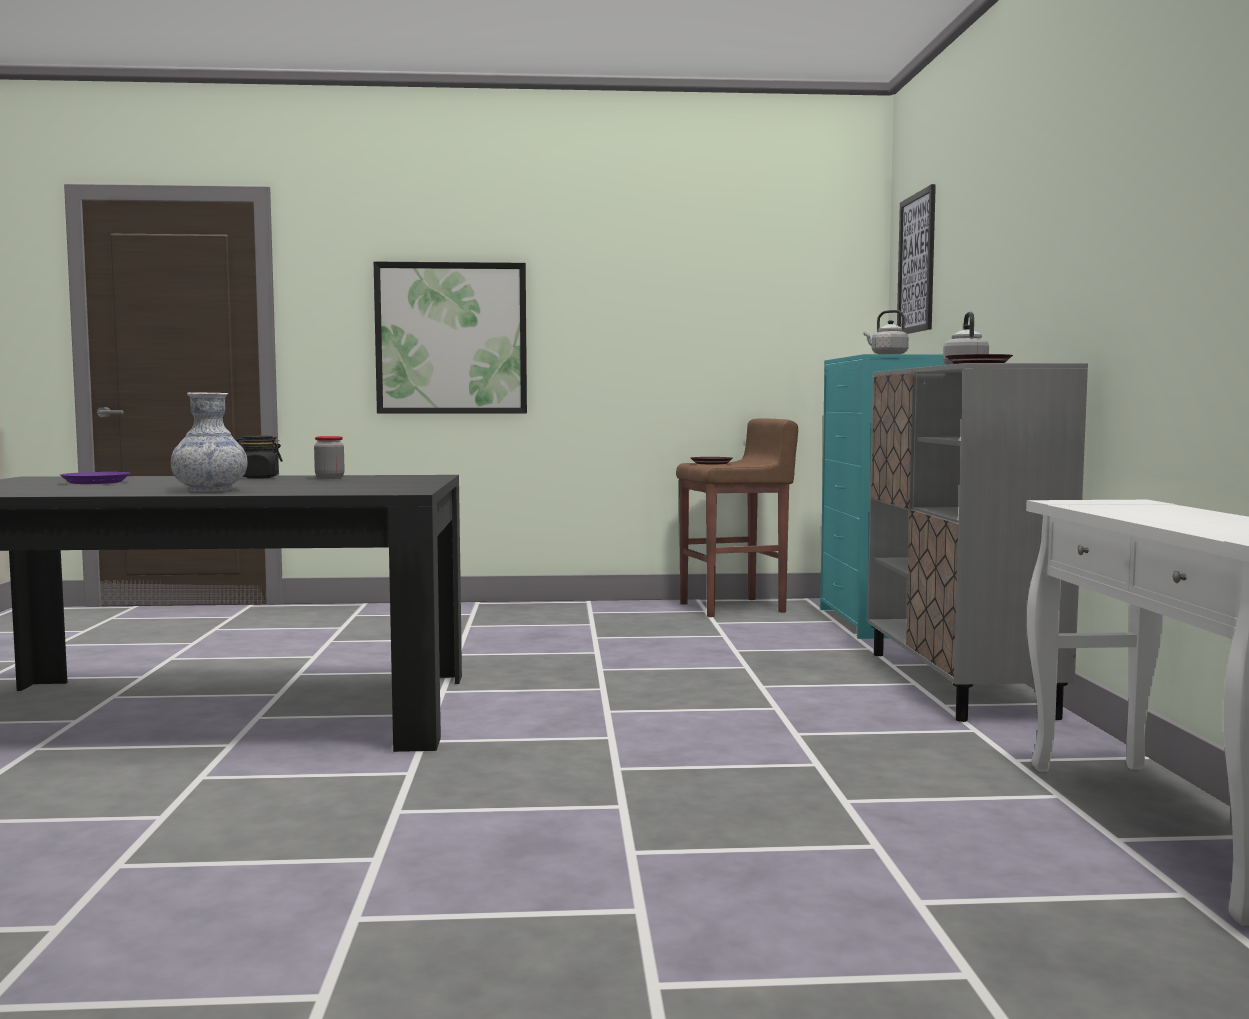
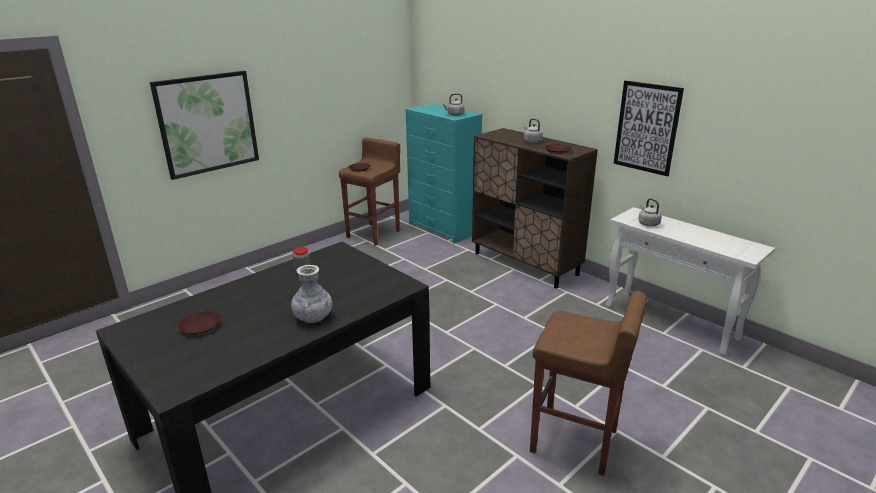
camera: 40 degrees left, 20 degrees up
purple plate [60,472,130,484] -> brown plate [178,311,220,335]
black jar [237,436,283,479] -> none
grey cabinet [867,363,1088,722] -> brown cabinet [472,128,598,289]
picture [897,184,936,334] -> picture moved to [614,80,684,176]
none -> brown stool [530,291,647,476]
none -> grey kettle [638,198,662,227]

